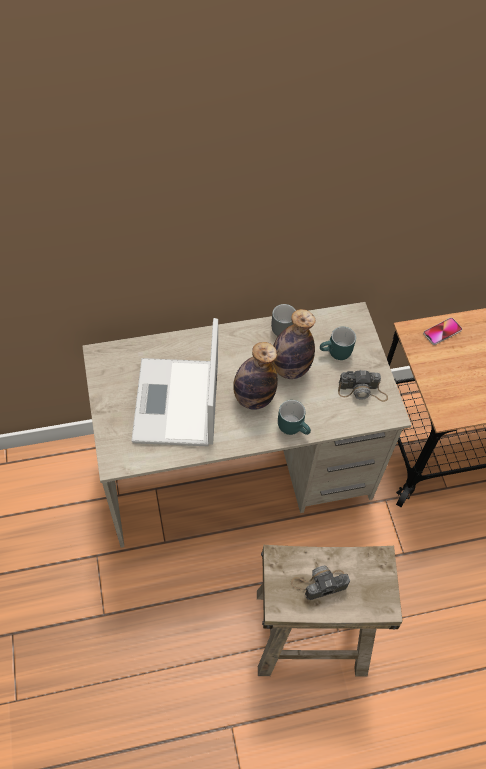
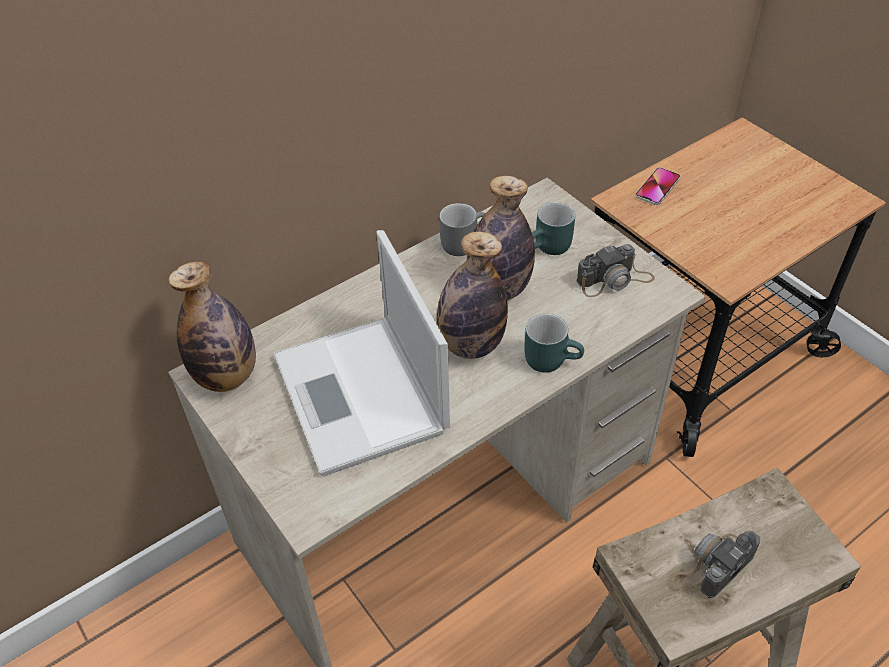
camera: 20 degrees left, 10 degrees down
none -> bottle [168,261,256,392]

